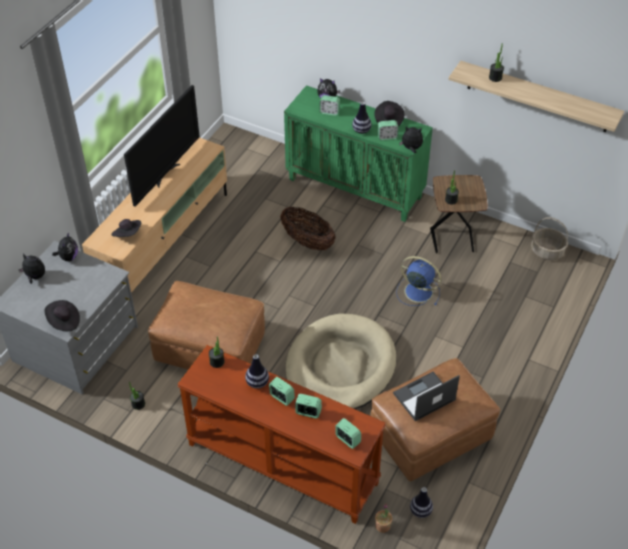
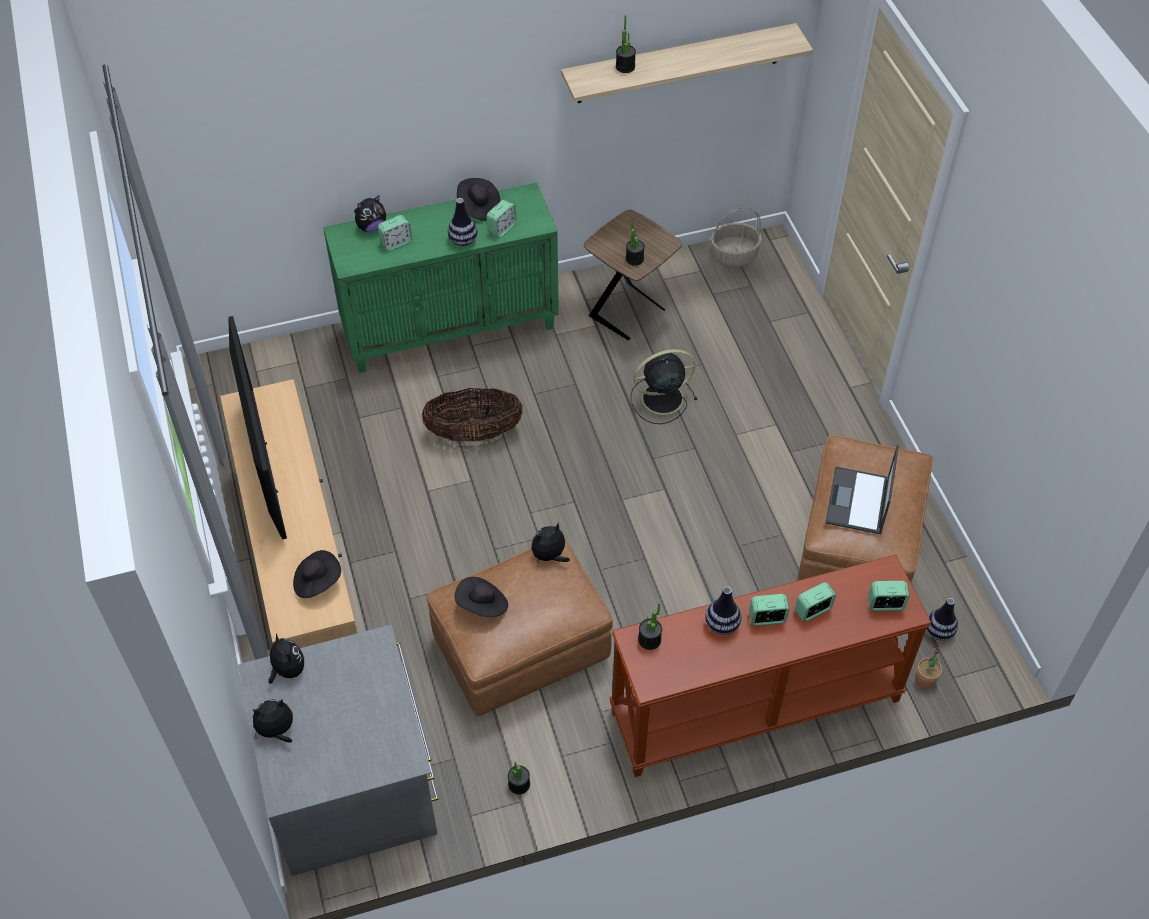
camera: 45 degrees left, 5 degrees up
black hat [44,300,80,331] -> black hat moved to [455,577,508,617]
beige dog bed [286,313,396,409] -> none
blue fan [396,256,442,306] -> black fan [630,349,697,424]
plush toy [399,126,423,153] -> plush toy moved to [531,522,570,565]

